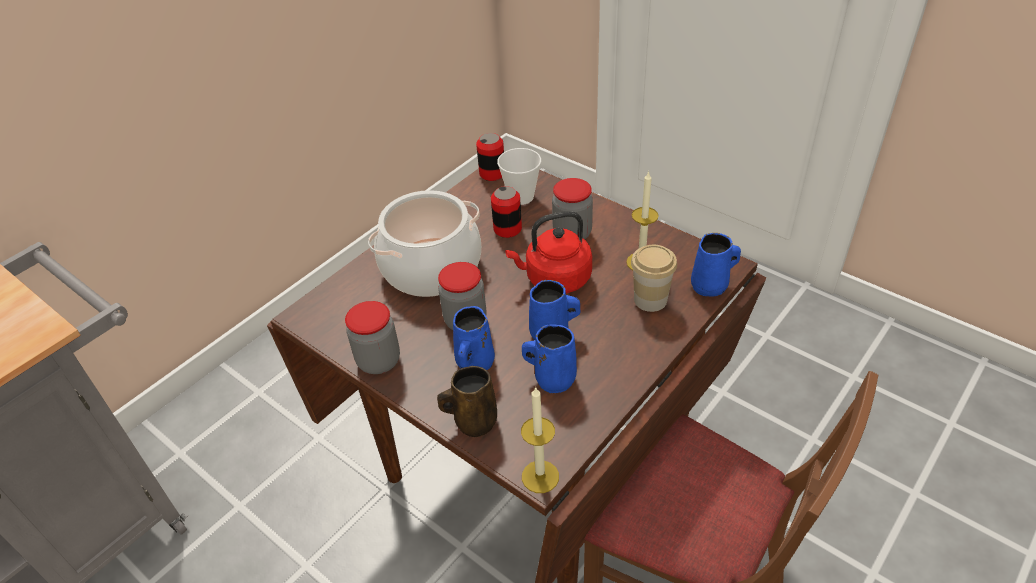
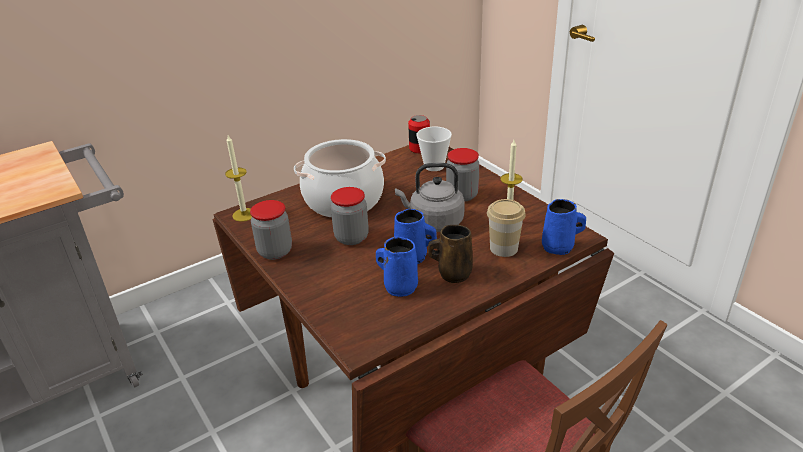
camera: 15 degrees right, 10 degrees down
brown mug [437,366,497,437] -> brown mug moved to [428,225,473,283]
blue mug [453,306,495,370] -> none
can [491,186,522,238] -> none
red kettle [505,211,592,293] -> grey kettle [395,163,465,232]
candle [521,386,559,493] -> candle moved to [225,135,252,222]

